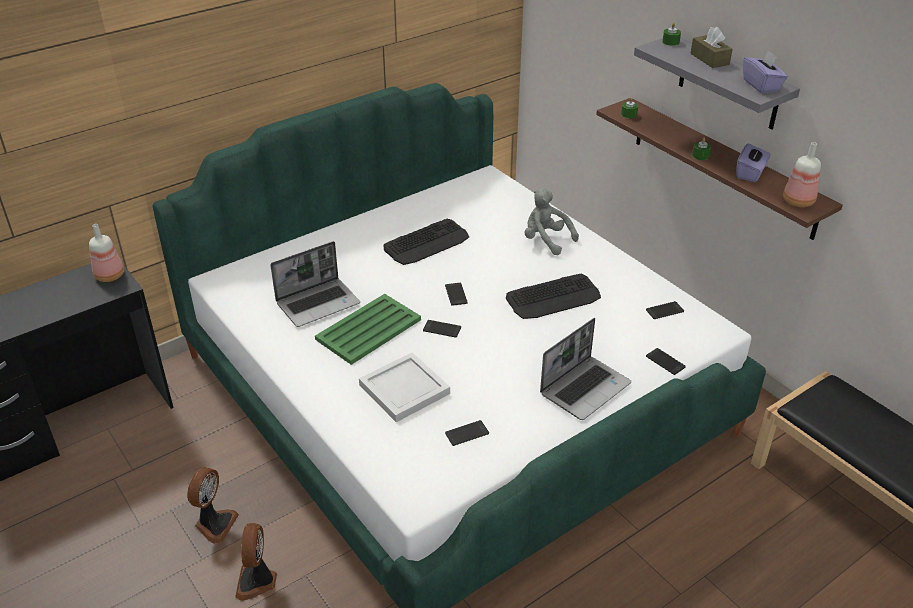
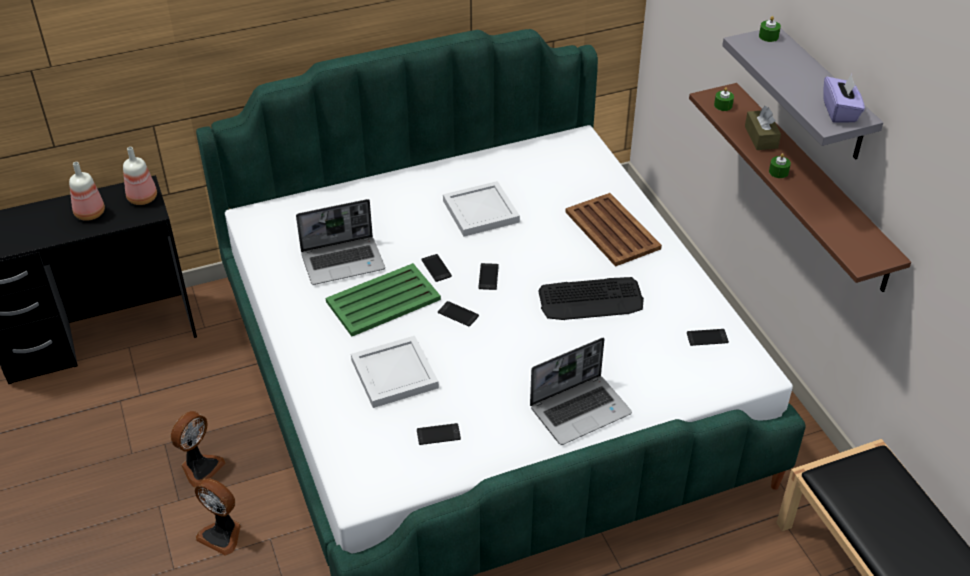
camera: 15 degrees right, 5 degrees up
fan [235,523,277,601] -> fan turned 75 degrees counterclockwise [195,478,241,556]
keyboard [384,219,469,265] -> white tray [443,181,520,236]
grey plush toy [524,189,579,255] -> brown tray [566,193,662,267]
phone [646,348,686,375] -> phone moved to [421,254,452,282]
brown tissue box [691,27,733,68] -> brown tissue box moved to [745,106,781,150]
purple tissue box [736,144,771,182] -> none
bottle [783,142,821,207] -> bottle moved to [69,162,105,221]

